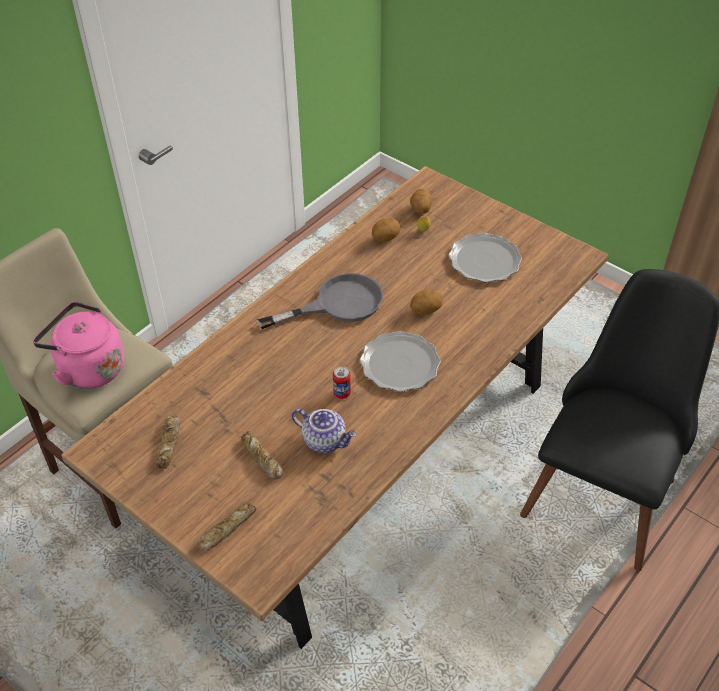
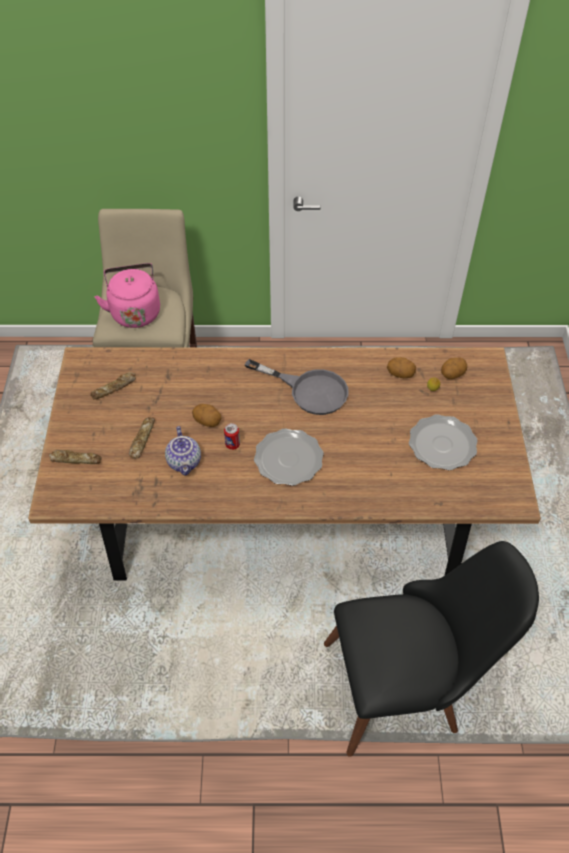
camera: 50 degrees right, 5 degrees up
potato [410,290,443,315] -> potato moved to [192,404,221,427]

